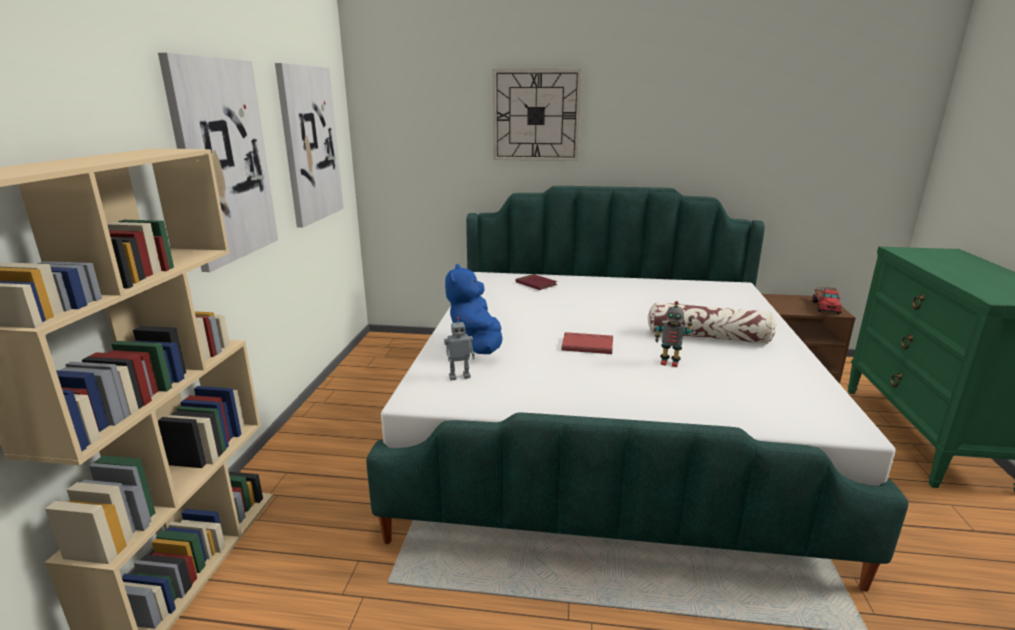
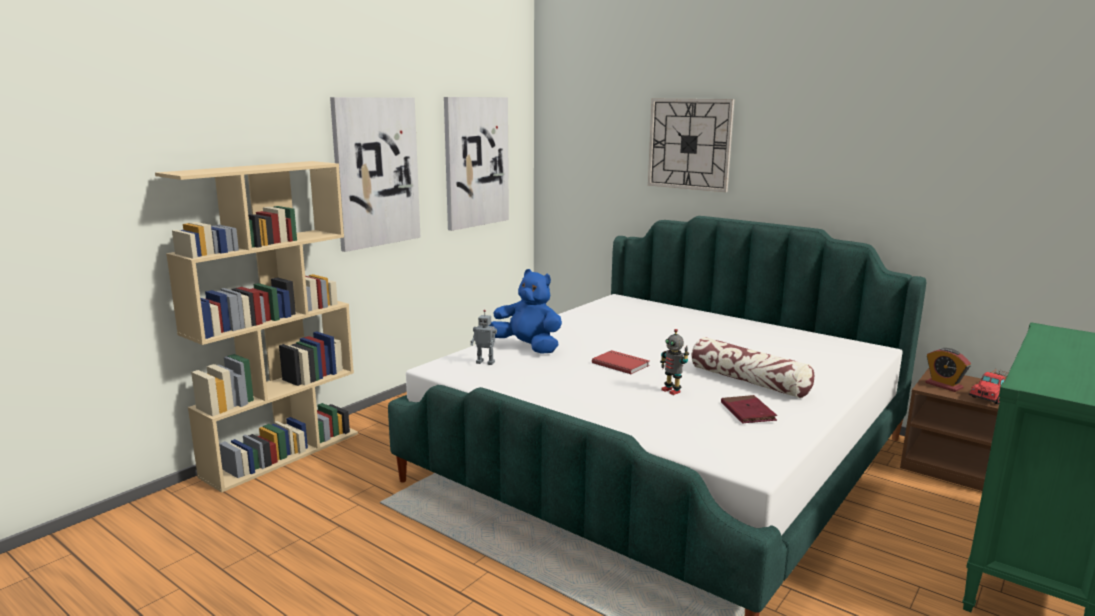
camera: 30 degrees right, 5 degrees down
blue plush toy [445,264,502,354] -> blue plush toy turned 90 degrees clockwise [489,269,562,354]
red book [516,274,557,290] -> red book moved to [721,395,777,424]
none -> alarm clock [925,348,971,392]

